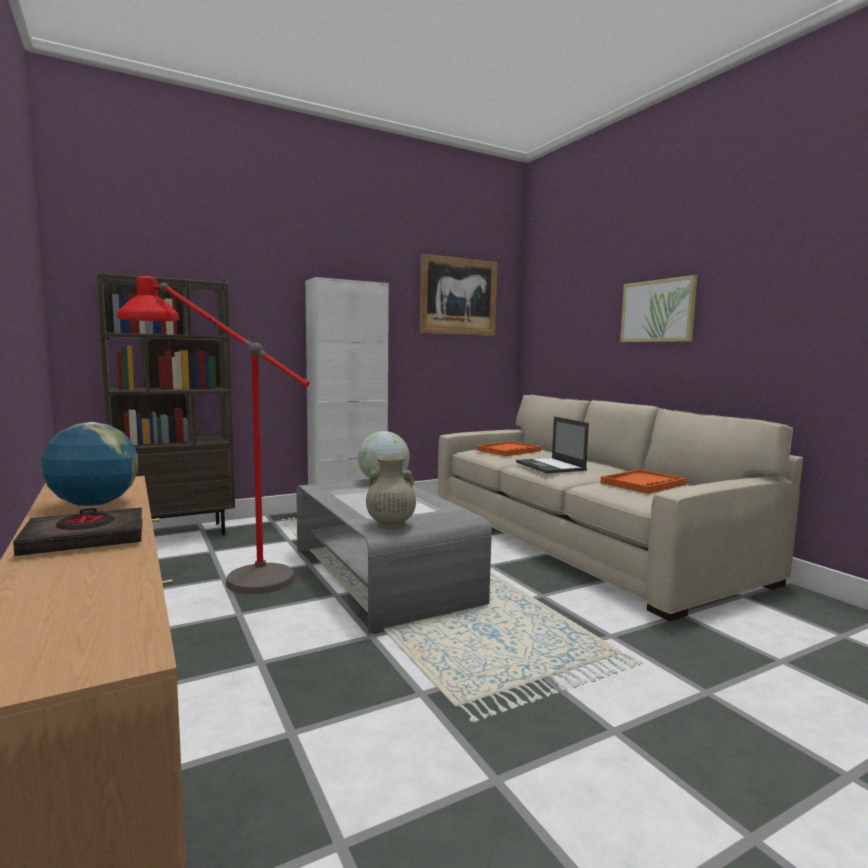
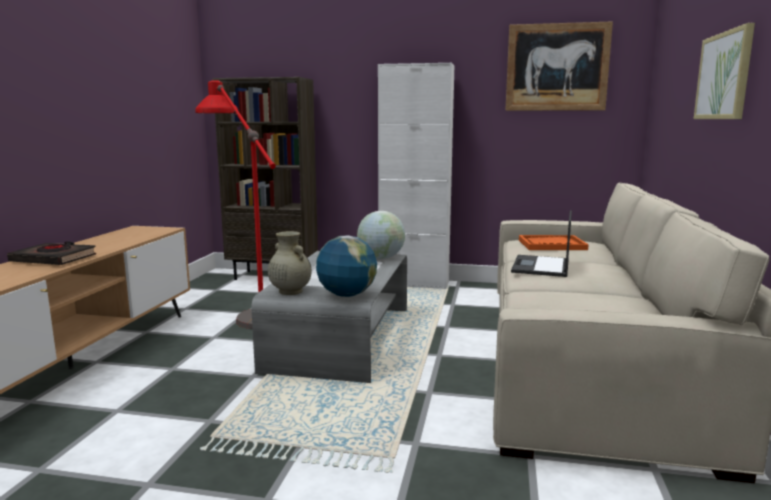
camera: 40 degrees right, 5 degrees up
globe [41,422,138,506] -> globe moved to [316,235,377,297]
orange tray [600,469,687,494] -> none

